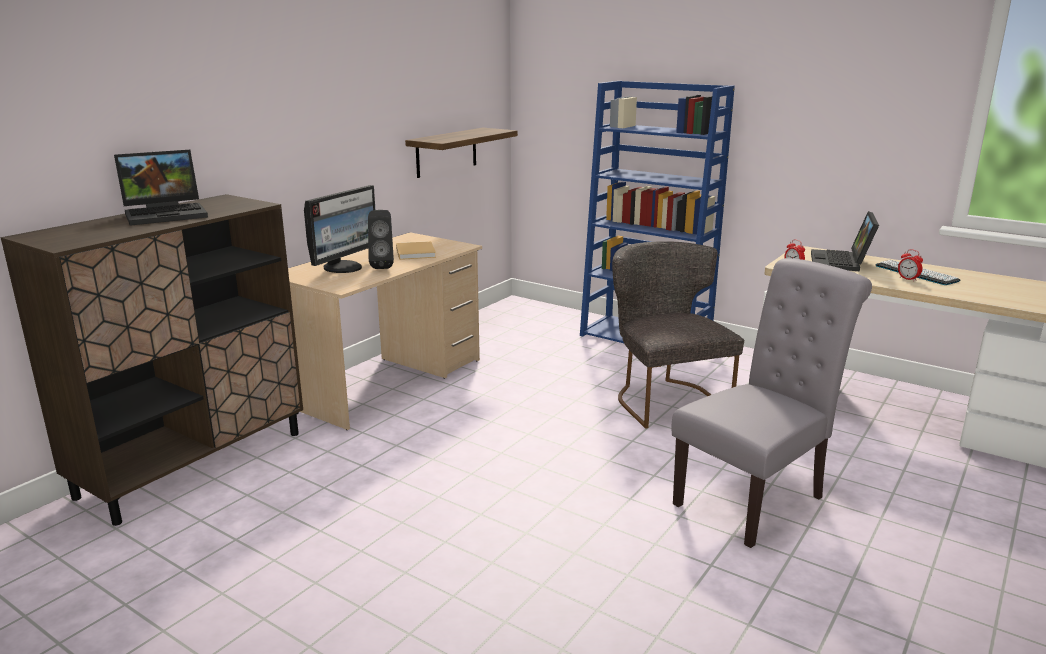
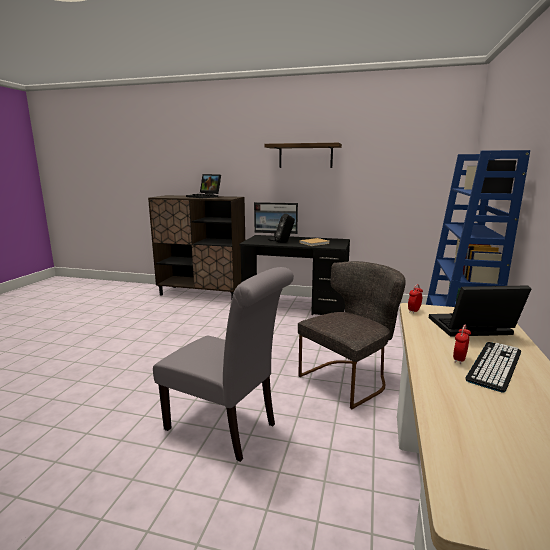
camera: 70 degrees right, 5 degrees down
beige desk [288,232,482,430] -> black desk [239,235,350,315]
shelf [405,128,518,178] -> shelf moved to [265,143,342,168]

